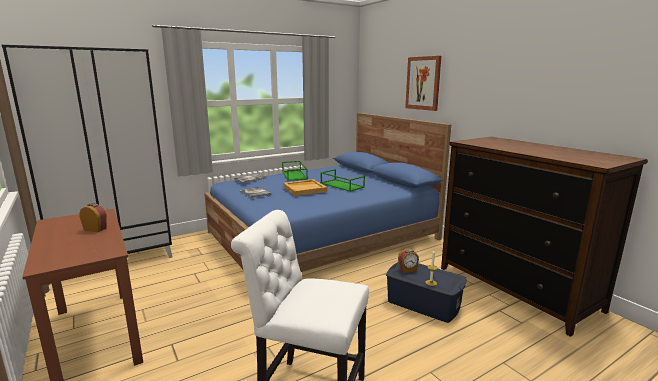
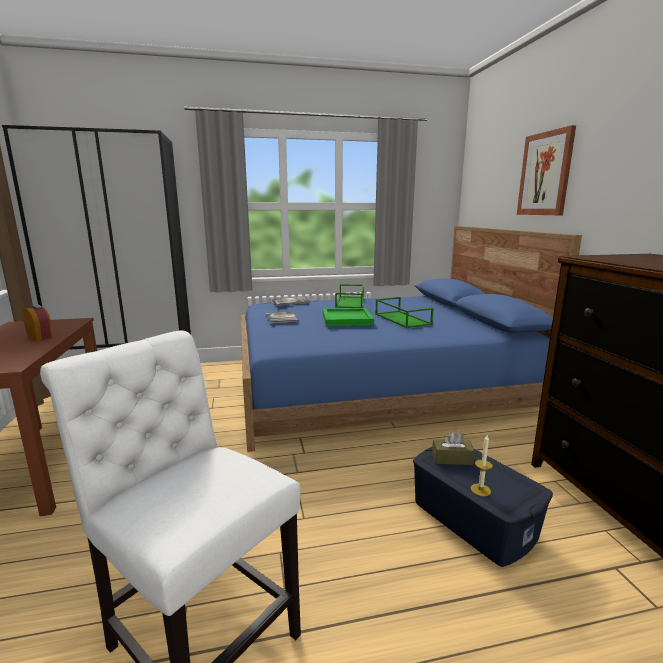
camera: 20 degrees right, 0 degrees up
beige tray [283,179,327,196] -> green tray [323,308,374,326]
alarm clock [398,248,419,273] -> brown tissue box [432,432,475,465]

